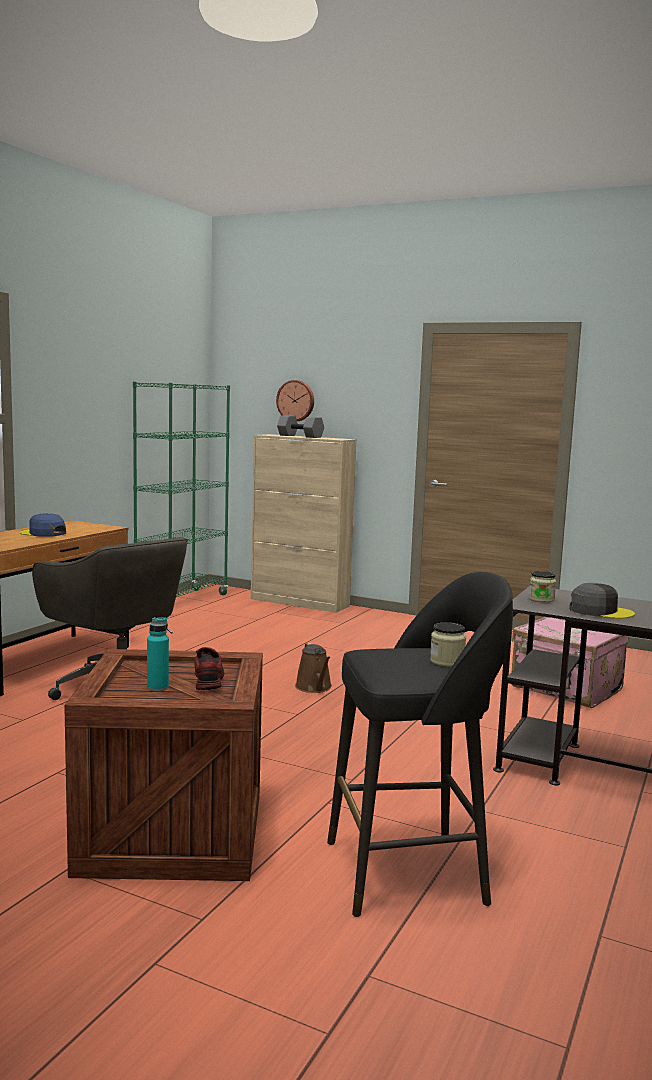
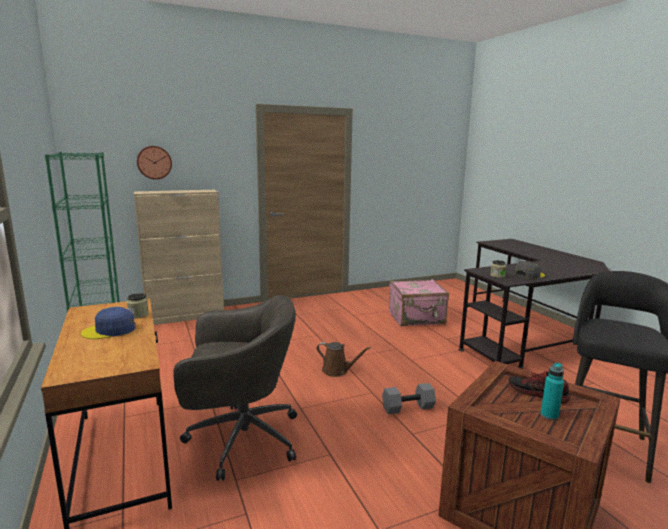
camera: 50 degrees left, 5 degrees up
grey dumbbell [277,416,324,438] -> grey dumbbell moved to [382,383,436,414]
jar [430,622,466,667] -> jar moved to [127,293,149,318]

